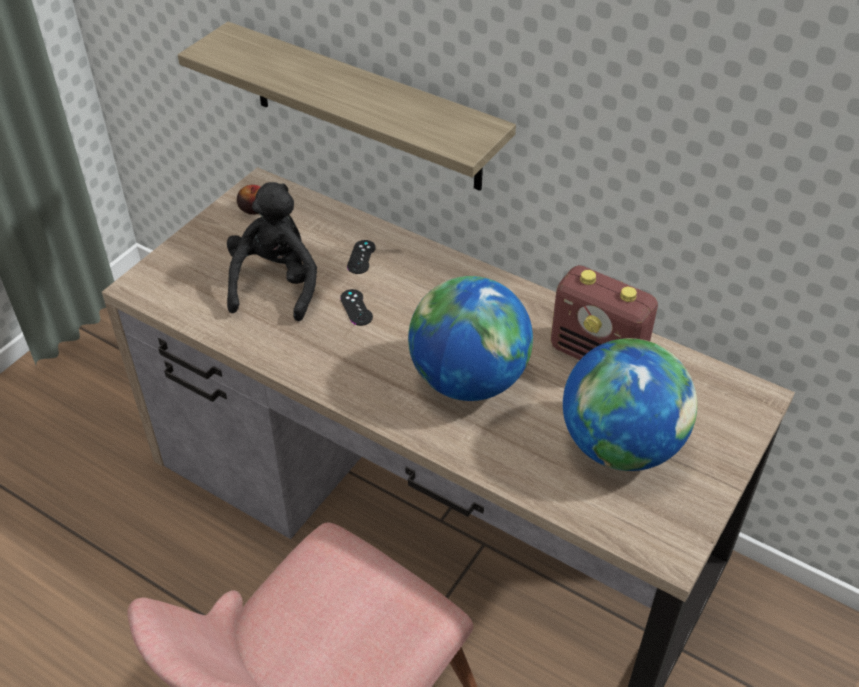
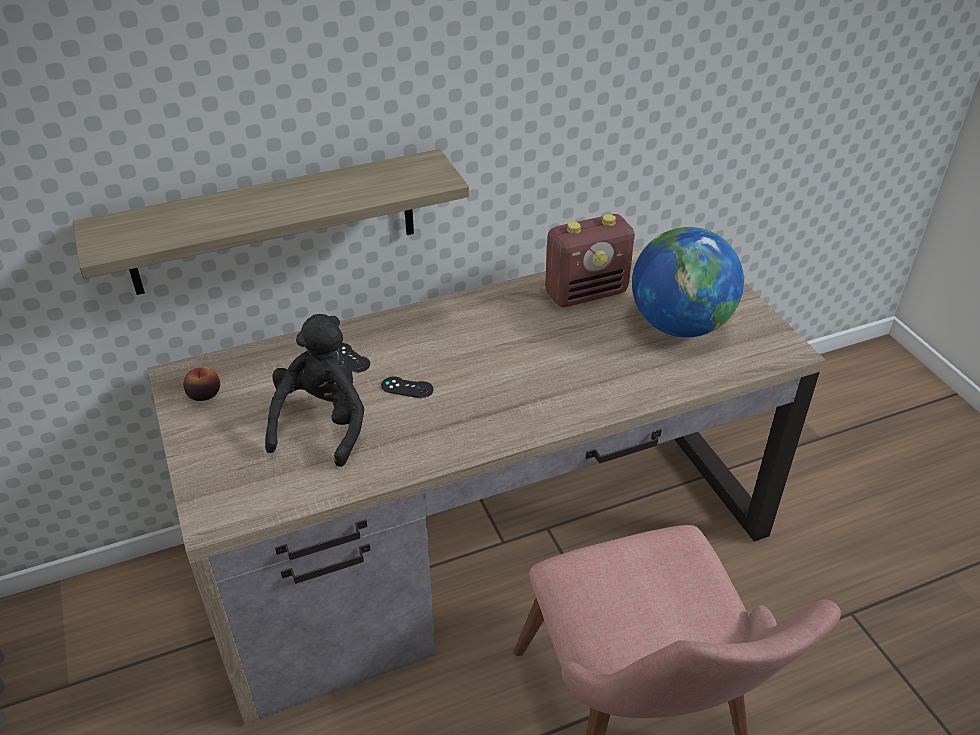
camera: 55 degrees left, 5 degrees down
black plush toy [227,182,317,321] -> black plush toy turned 60 degrees clockwise [265,314,365,467]
globe [408,276,533,401] -> none

